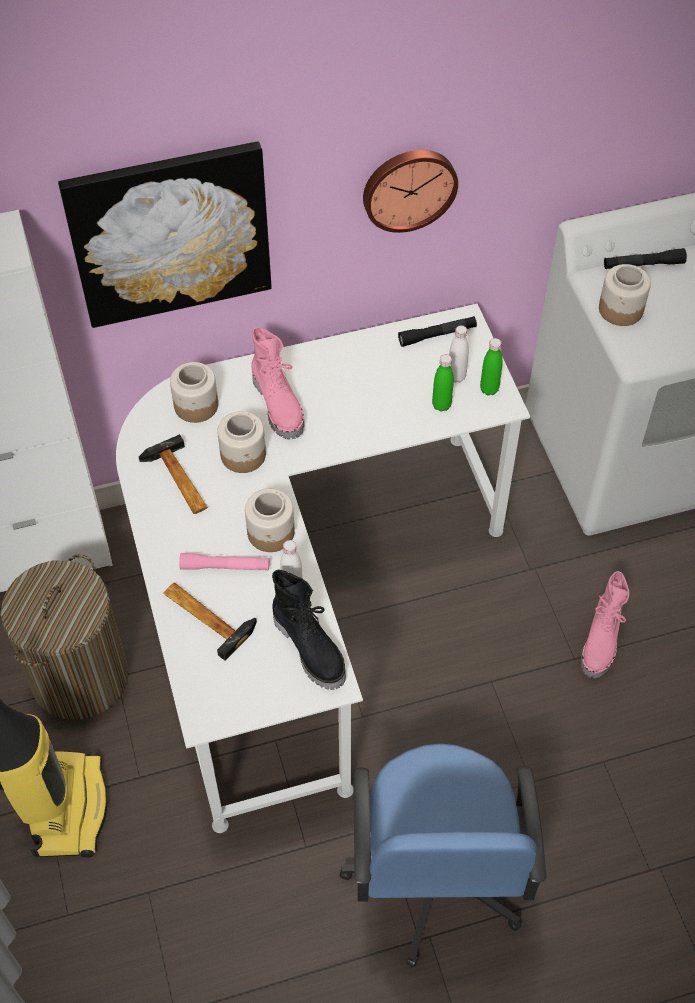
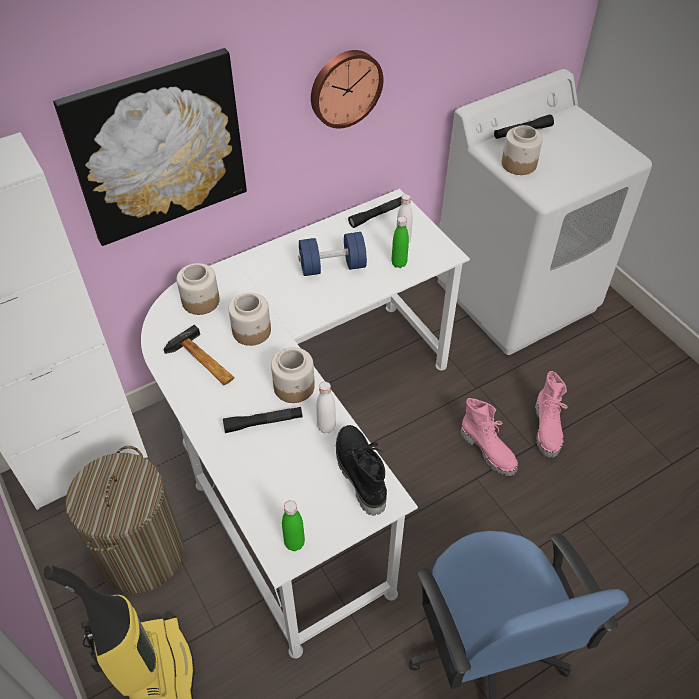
camera: 15 degrees left, 5 degrees down
hammer [163,582,257,661] -> none
pink flashlight [179,553,270,571] -> black flashlight [223,407,303,433]
pink boot [251,327,304,439] -> pink boot moved to [460,398,518,476]
black boot [272,570,346,690] -> black boot turned 150 degrees counterclockwise [336,425,387,516]
green bottle [480,338,503,396] -> green bottle moved to [282,500,305,551]
none -> blue dumbbell [298,232,367,276]

